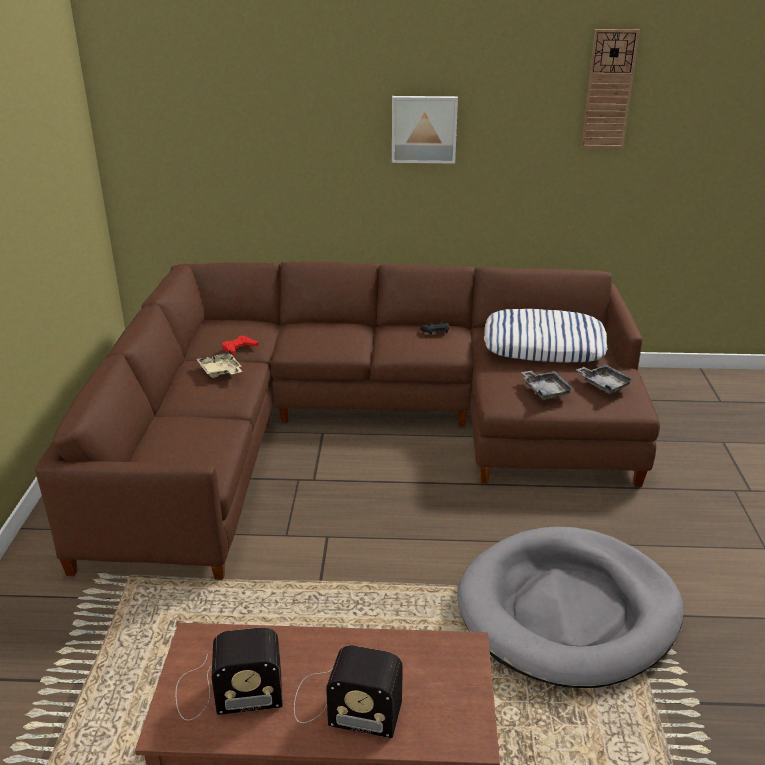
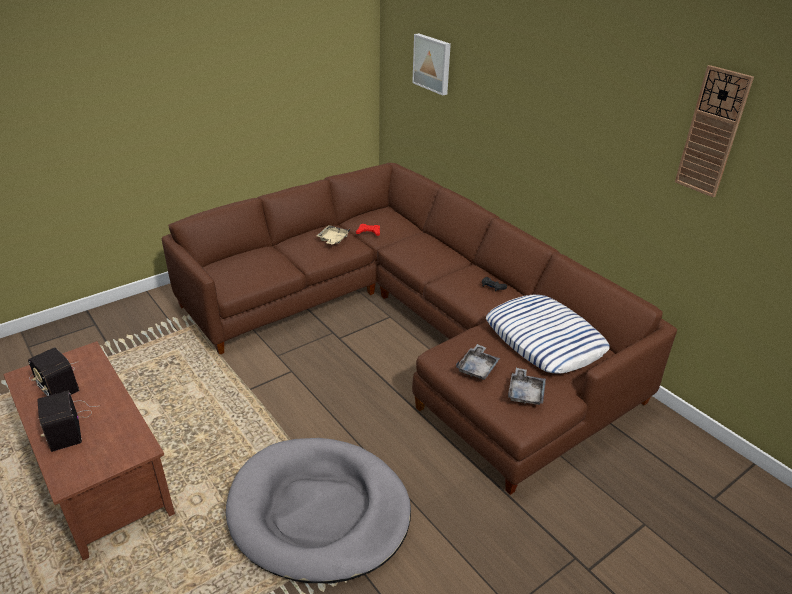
camera: 50 degrees right, 5 degrees up
picture [392,96,458,164] -> picture moved to [412,33,451,95]

